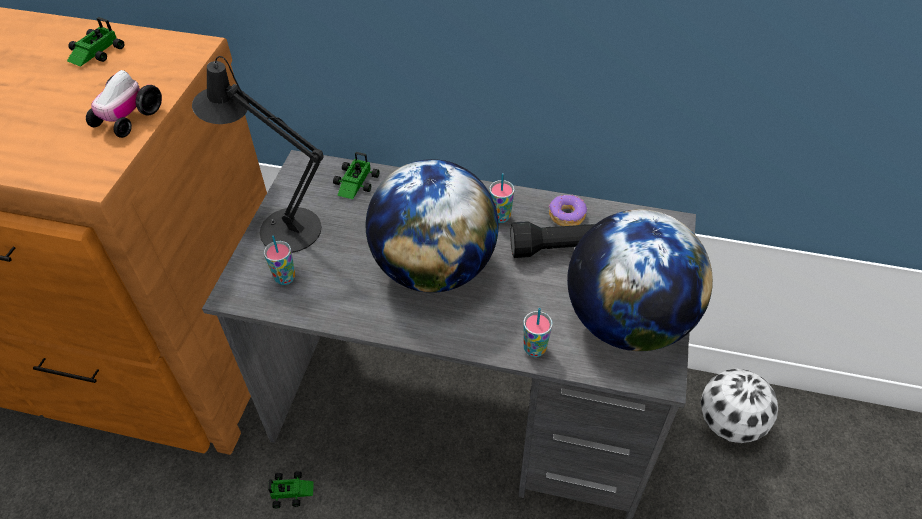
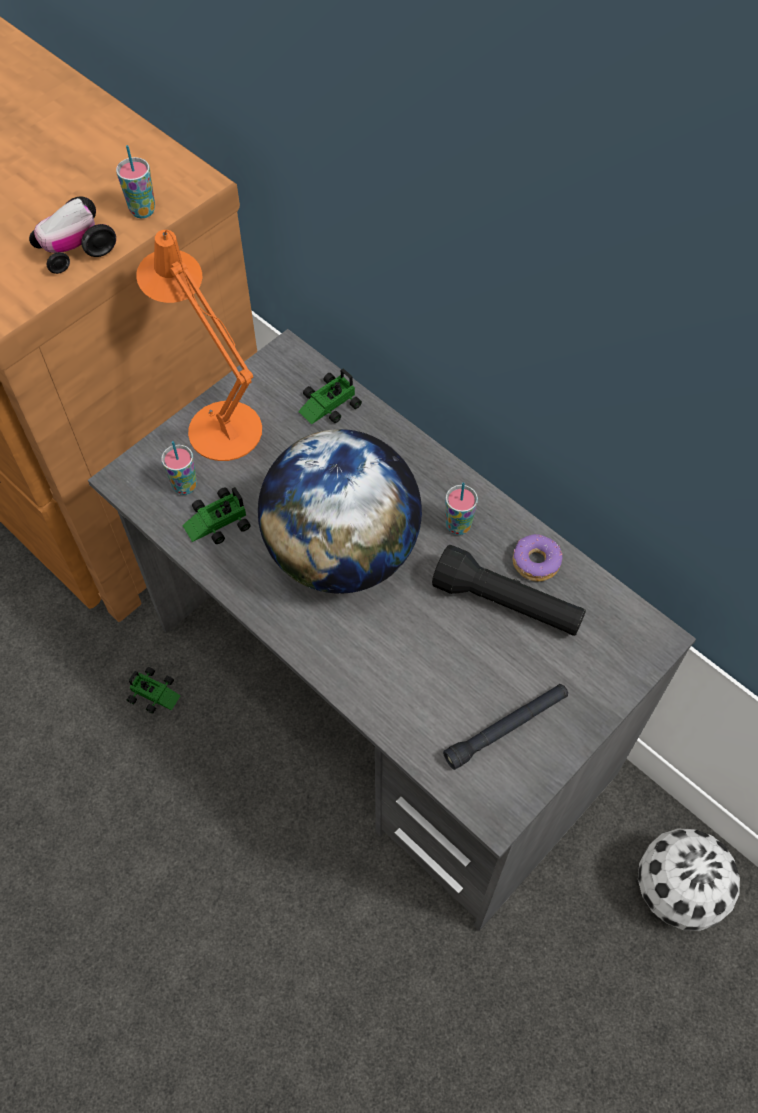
camera: 30 degrees right, 10 degrees up
toy car [67,17,124,67] -> toy car moved to [182,487,251,544]
black table lamp [192,56,324,253] -> orange table lamp [136,230,262,461]
cup [523,308,553,357] -> cup moved to [116,145,155,218]
globe [567,209,713,351] -> black flashlight [443,684,568,770]

